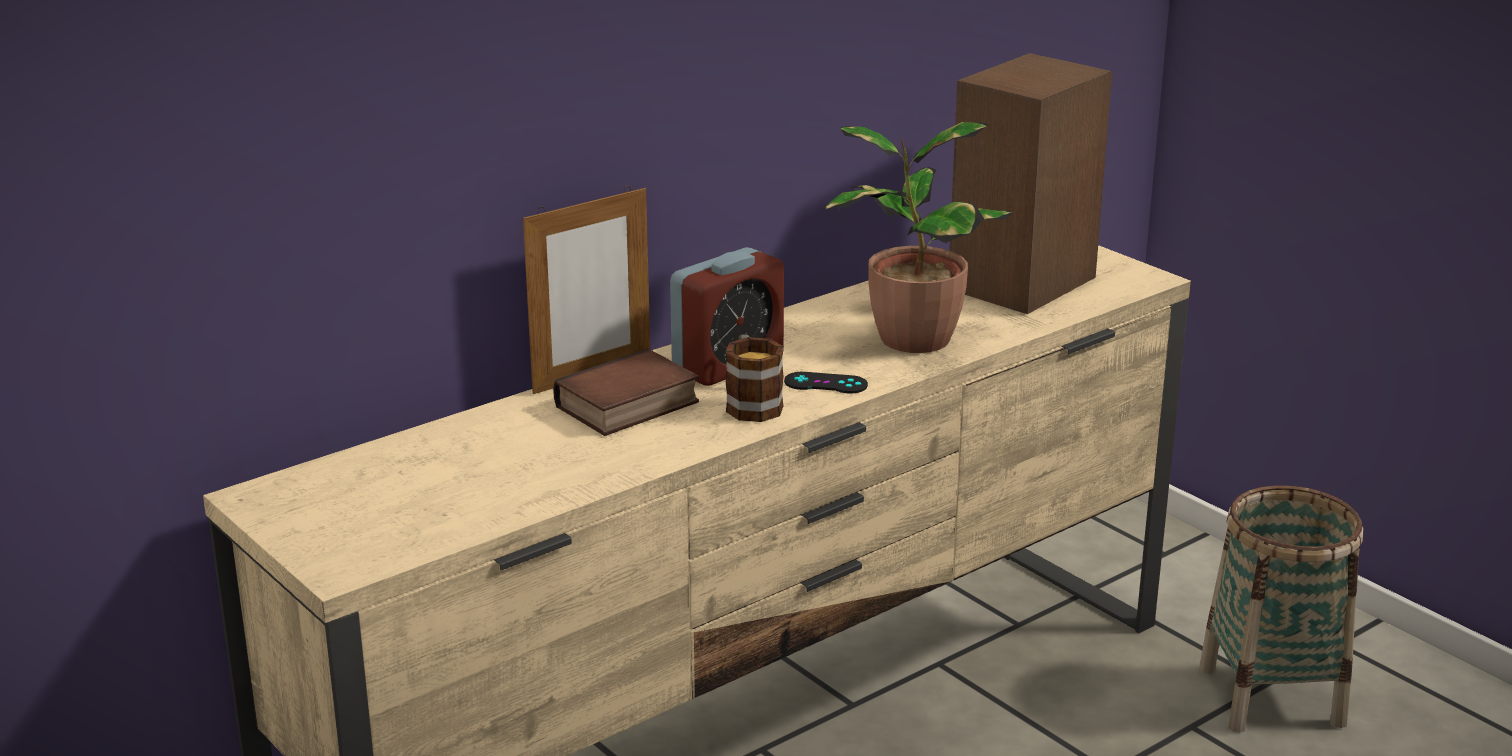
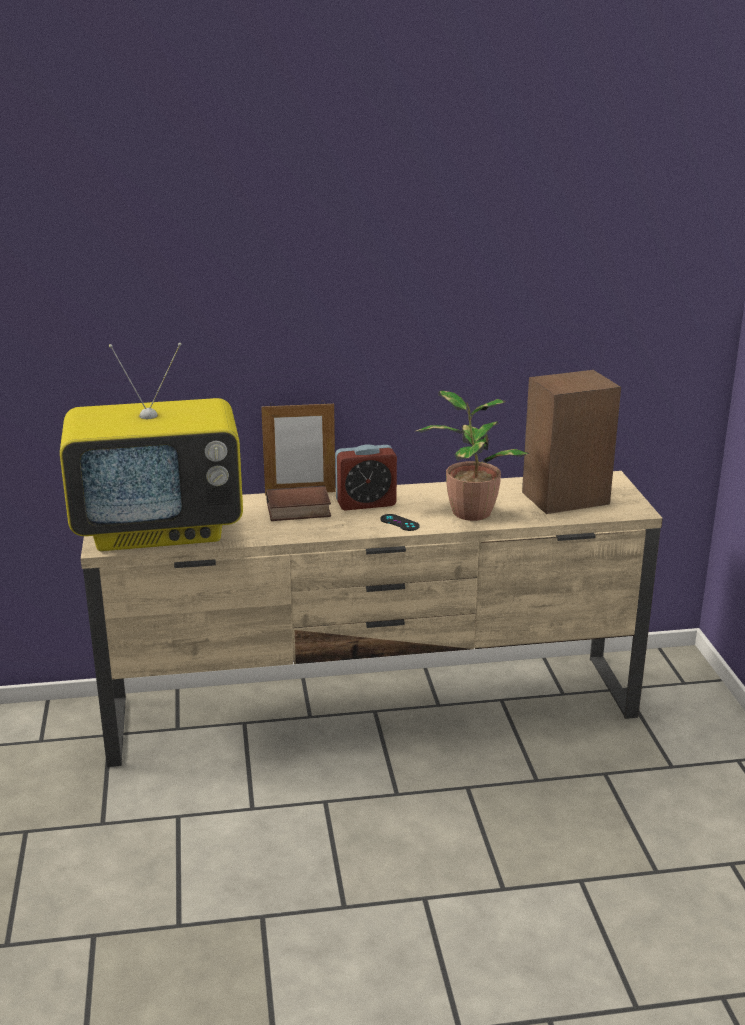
camera: 30 degrees right, 0 degrees up
mug [725,334,784,422] -> none
basket [1199,485,1363,733] -> none
none -> television [60,343,243,551]

